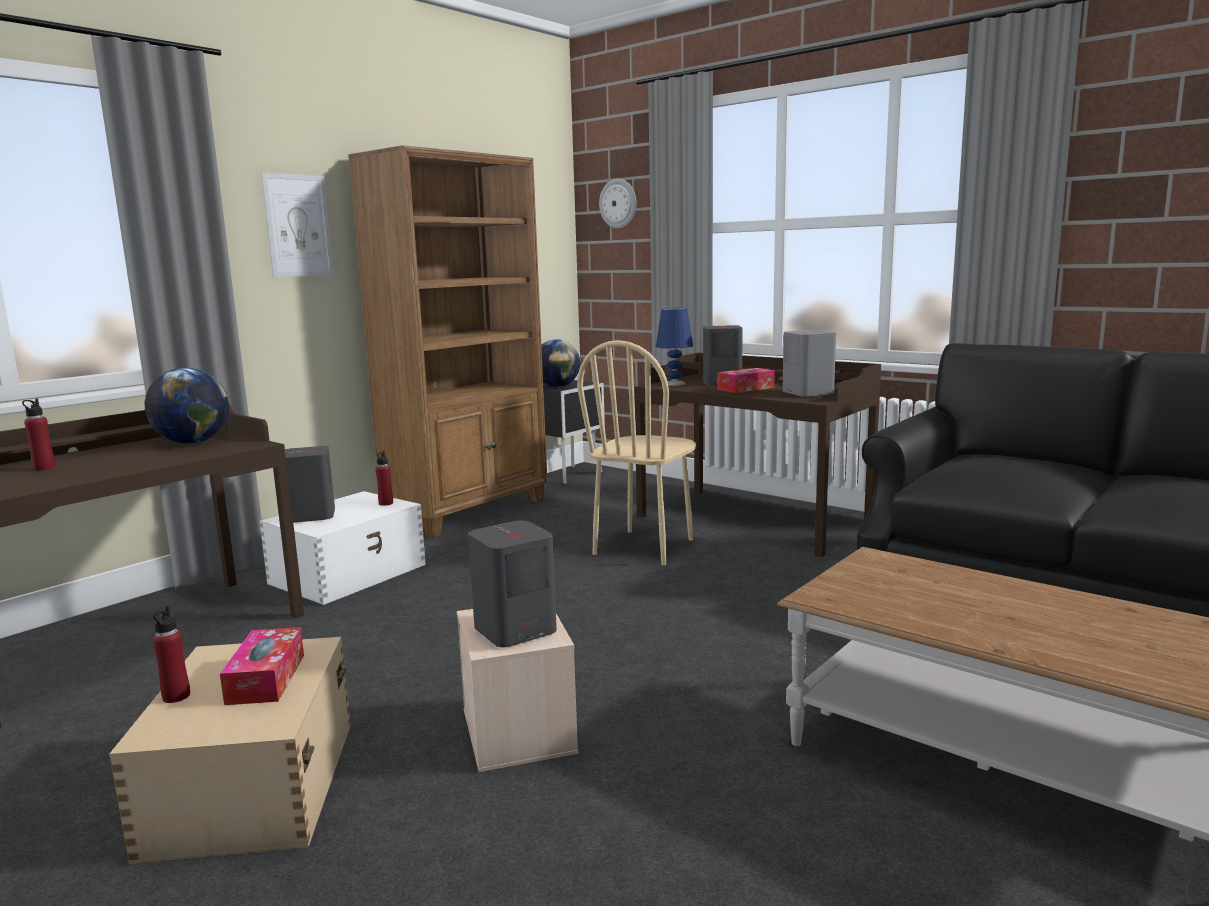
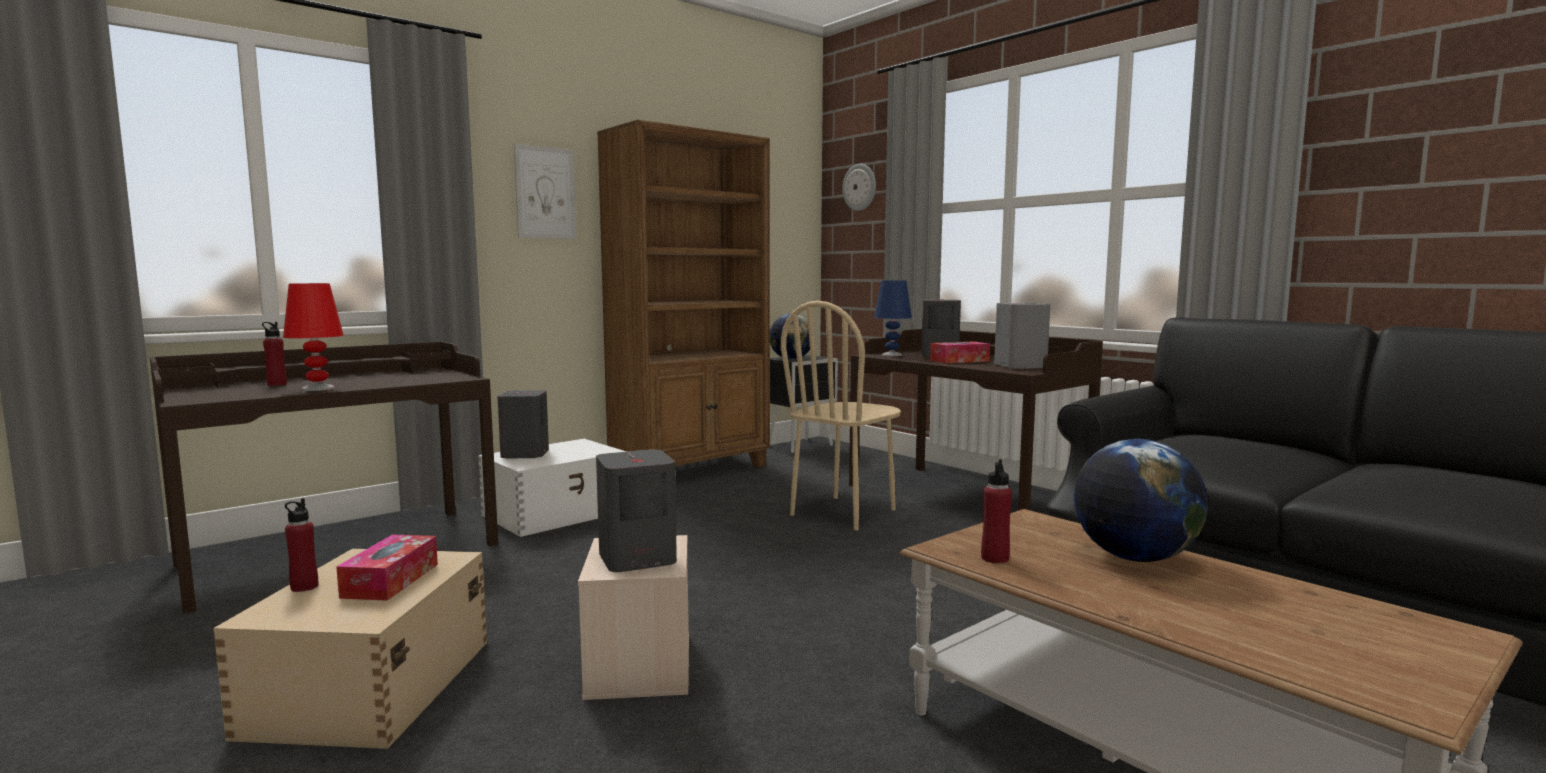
camera: 10 degrees right, 5 degrees down
globe [144,368,229,444] -> globe moved to [1074,439,1208,562]
red bottle [376,451,393,506] -> red bottle moved to [981,459,1012,563]
none -> red table lamp [283,283,344,391]

